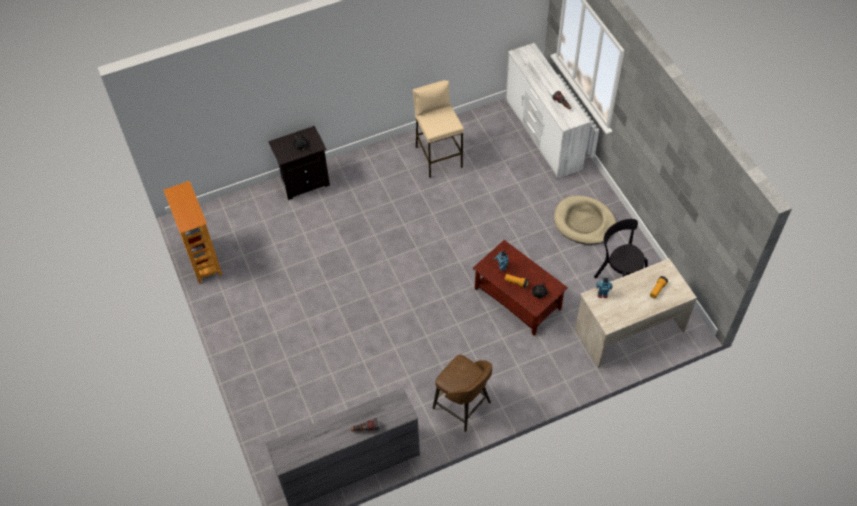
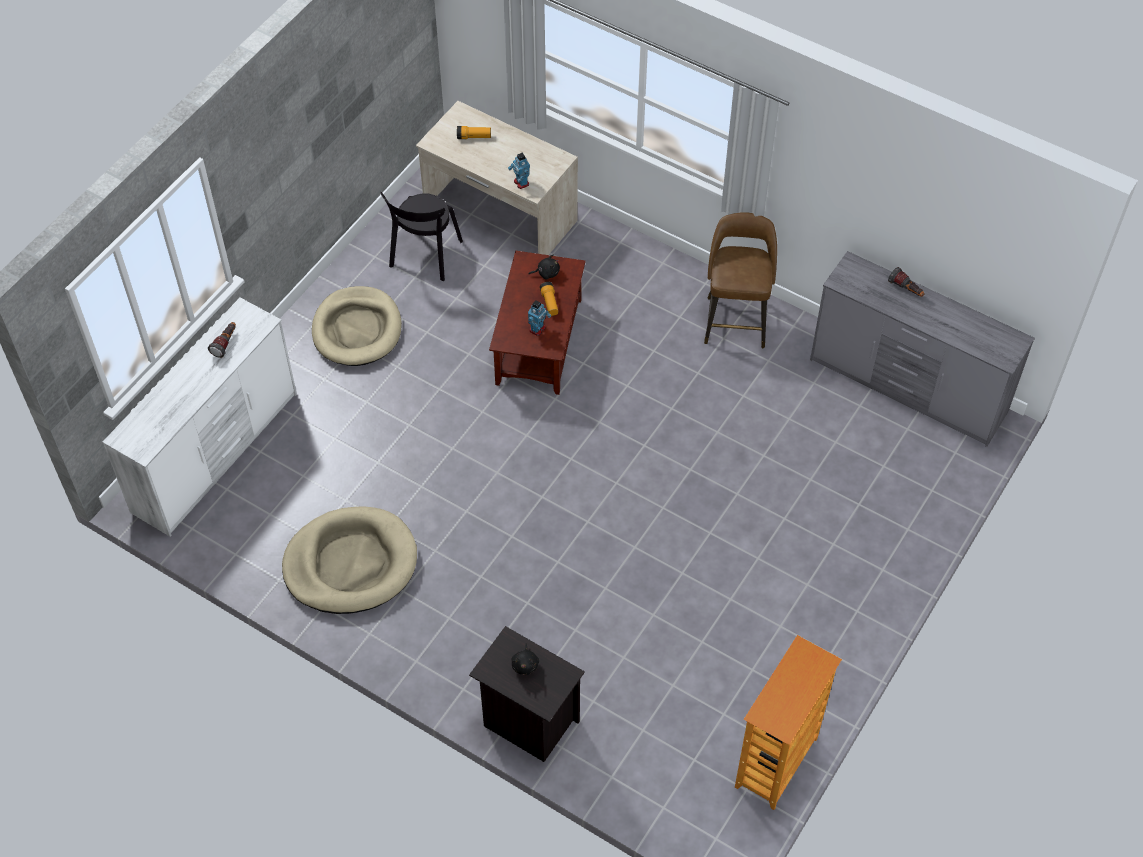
camera: 125 degrees left, 0 degrees up
beige stool [413,80,464,178] -> beige dog bed [282,507,417,614]

